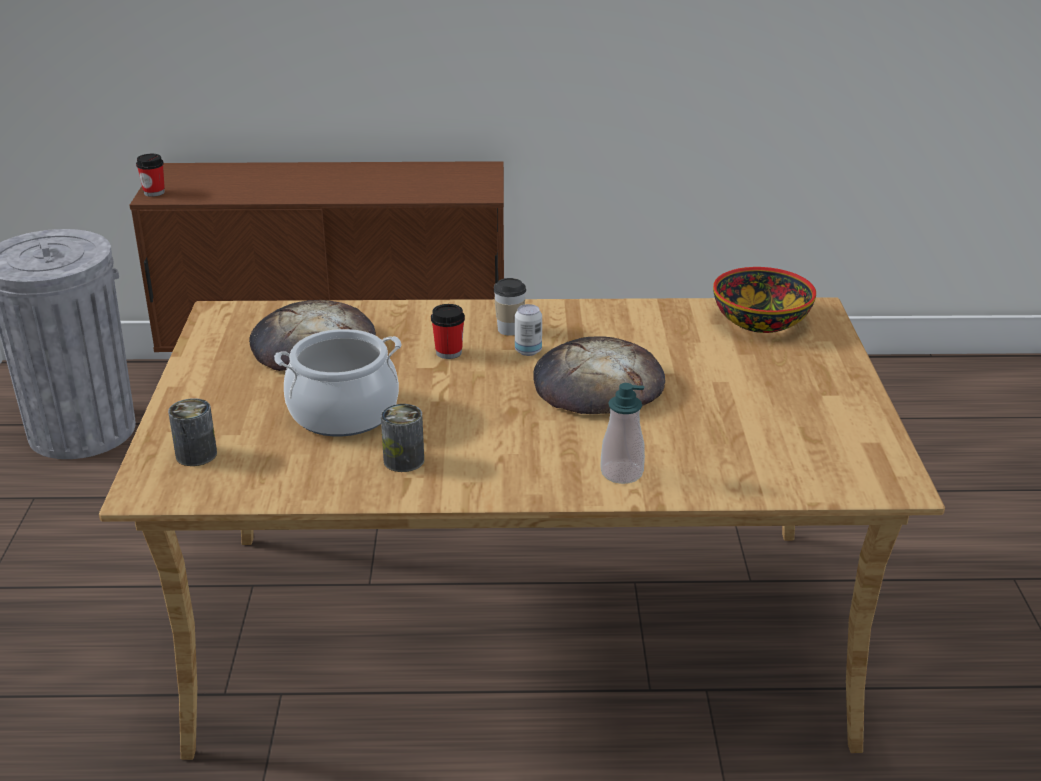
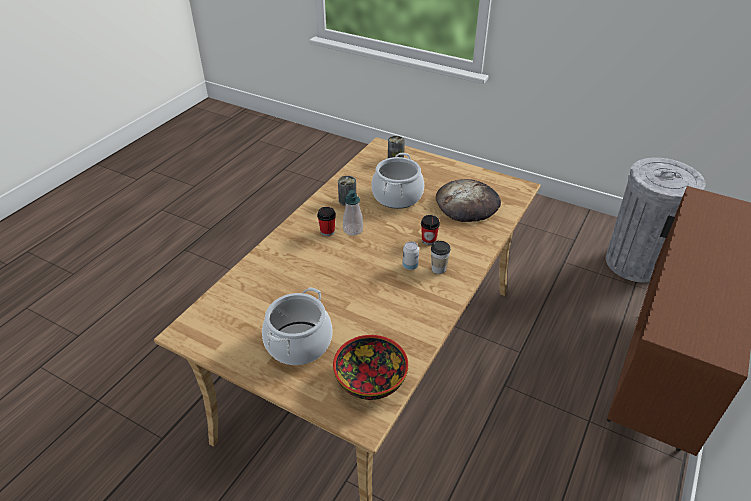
camera: 120 degrees right, 10 degrees up
cup [136,154,165,197] -> cup moved to [317,207,336,236]
bread [533,336,665,414] -> none
soap dispenser [600,383,645,484] -> soap dispenser moved to [343,190,363,235]
none -> cooking pot [262,288,332,365]

